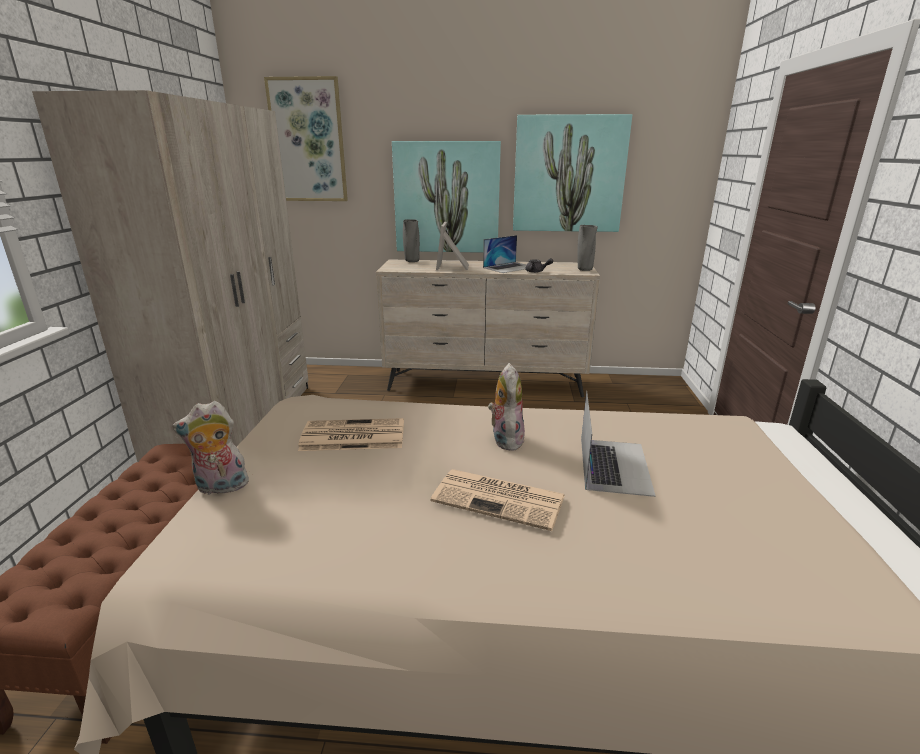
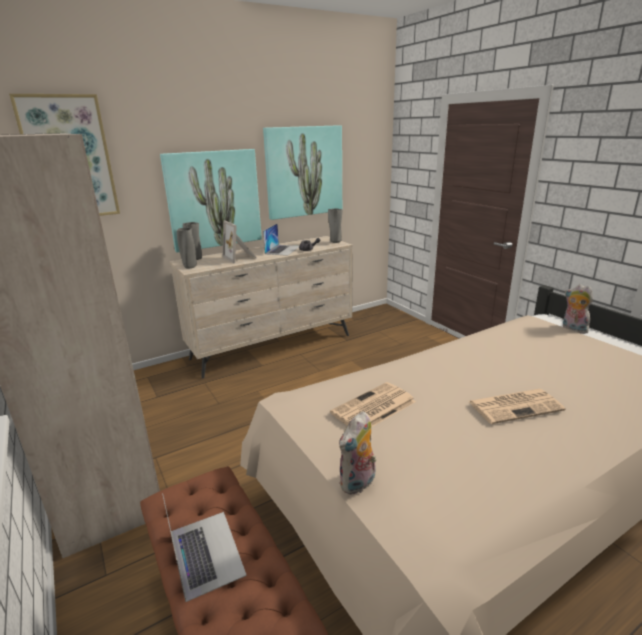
camera: 35 degrees left, 0 degrees up
plush toy [488,363,525,451] -> plush toy moved to [563,284,593,334]
laptop [581,391,656,497] -> laptop moved to [162,493,247,602]
none -> grey vase [177,228,197,269]

